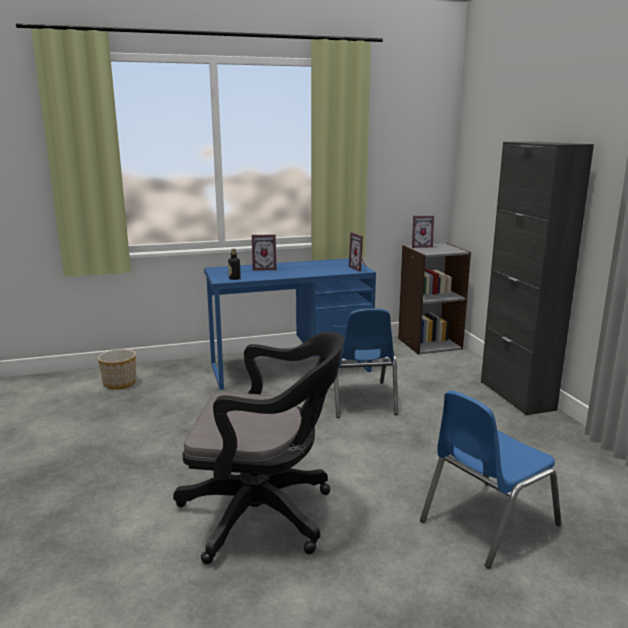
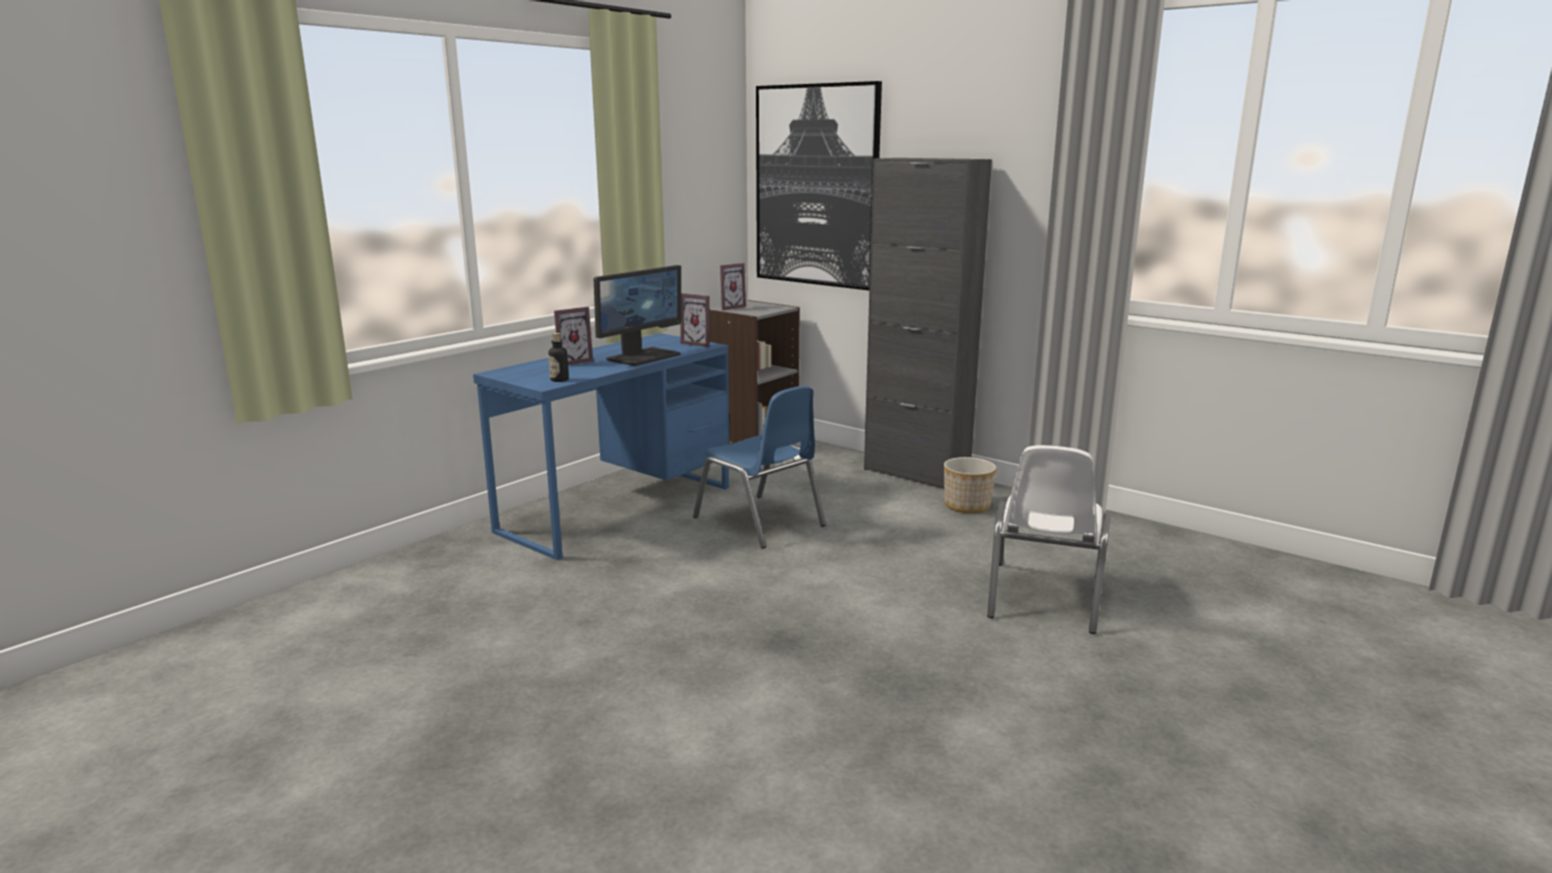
camera: 35 degrees left, 0 degrees up
planter [98,349,136,389] -> planter moved to [944,457,996,514]
black office chair [173,332,344,564] -> none
blue chair [420,391,562,569] -> white chair [987,445,1110,634]
none -> monitor [594,265,681,366]
none -> picture [756,81,882,290]

